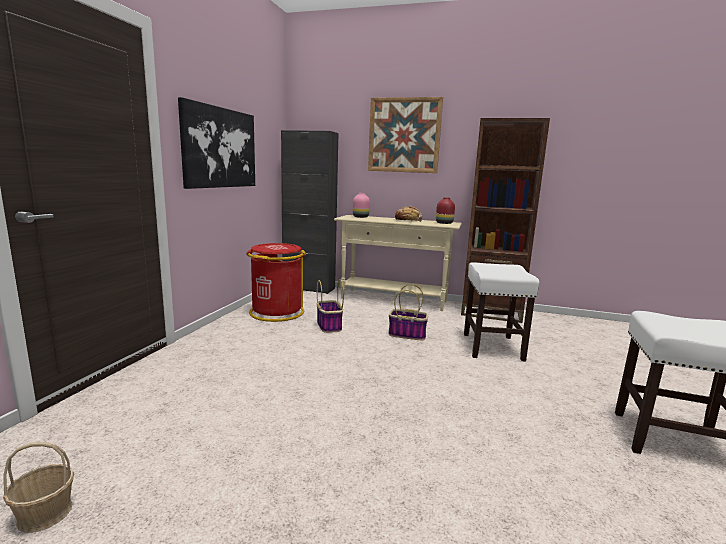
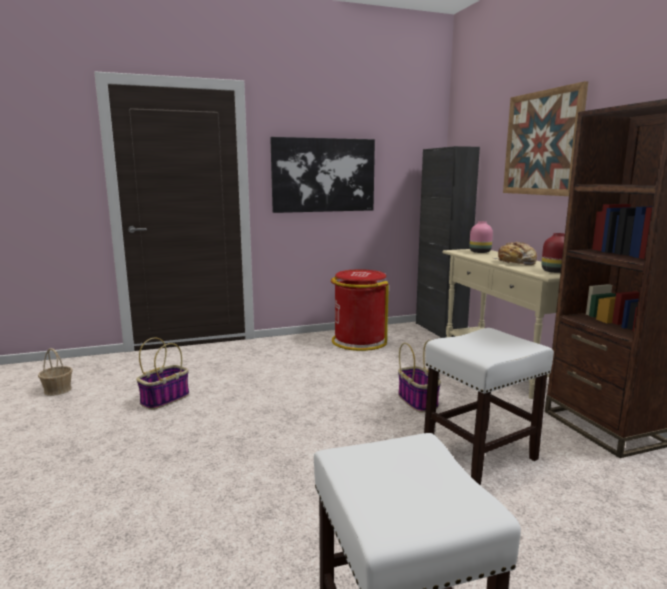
camera: 55 degrees right, 0 degrees up
basket [317,279,344,333] -> basket moved to [136,338,189,410]

